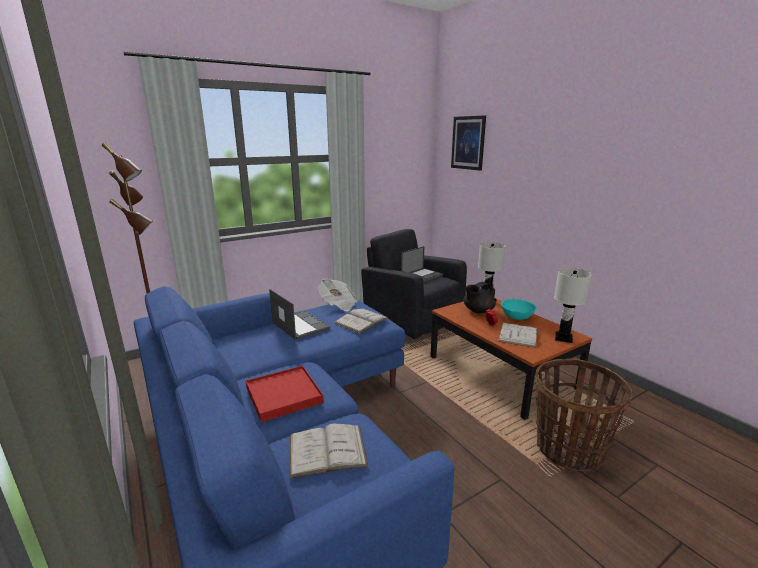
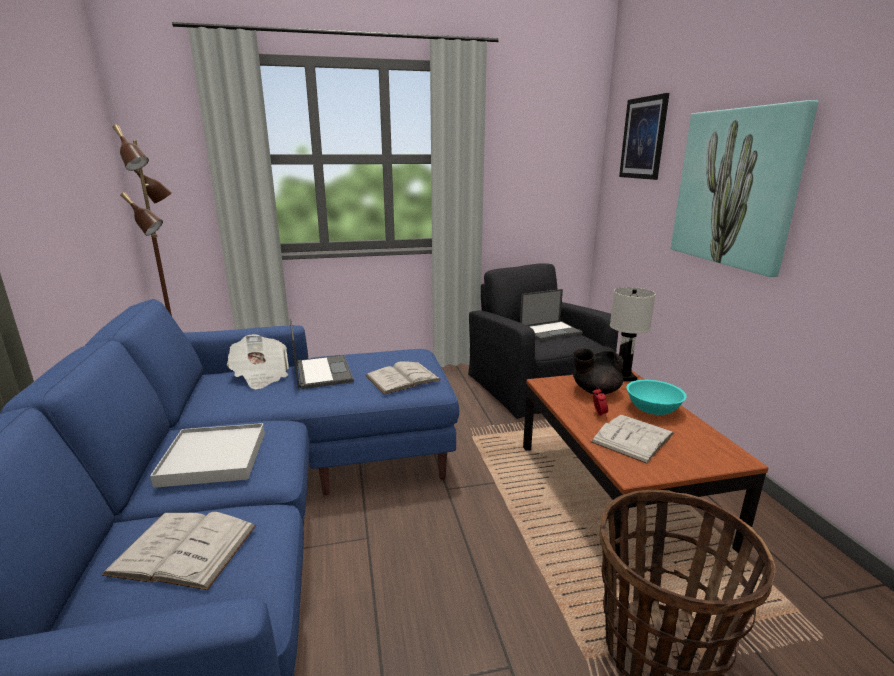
camera: 20 degrees right, 0 degrees up
red tray [246,366,324,422] -> white tray [150,423,265,488]
newspaper [317,278,358,311] -> newspaper moved to [227,334,289,390]
white table lamp [554,268,592,343] -> none
none -> picture [671,100,819,277]

